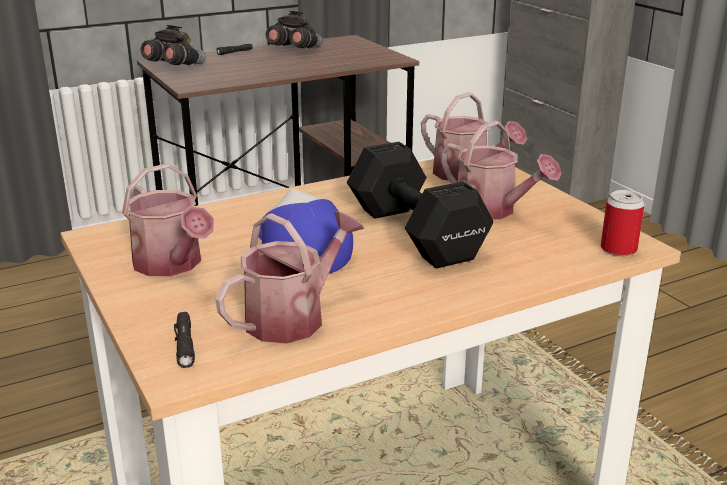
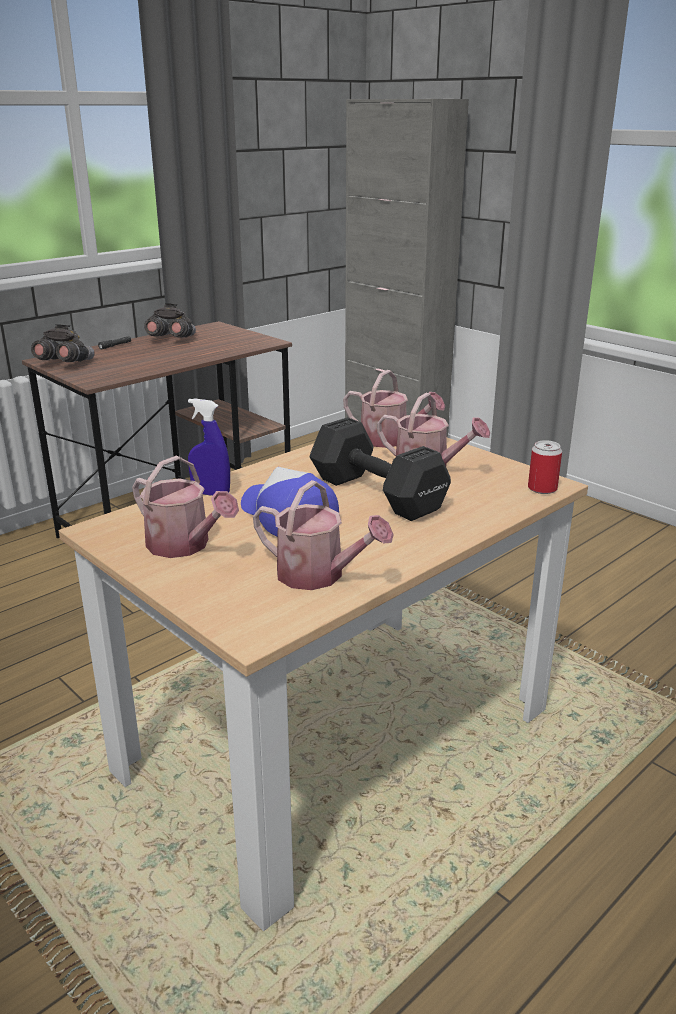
camera: 15 degrees left, 0 degrees up
black flashlight [174,312,195,368] -> none
watering can [215,211,364,344] -> watering can turned 90 degrees clockwise [253,480,394,590]
none -> blue spray bottle [188,398,230,496]

